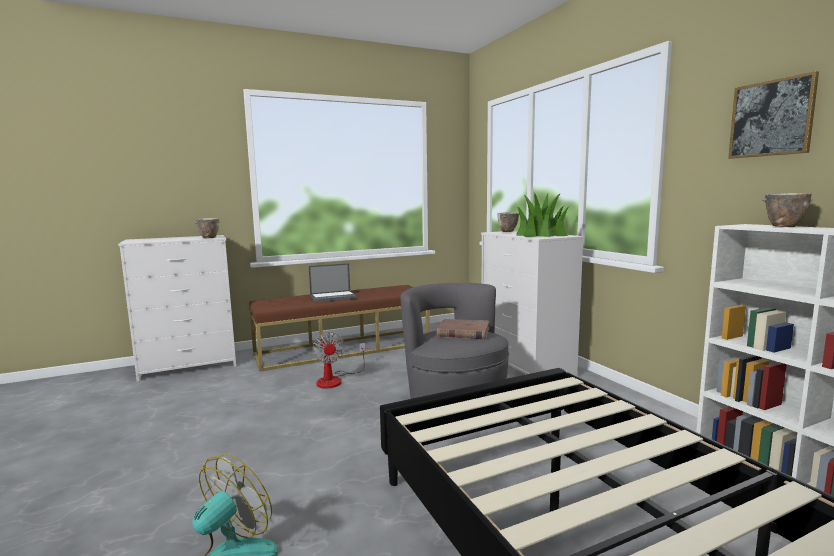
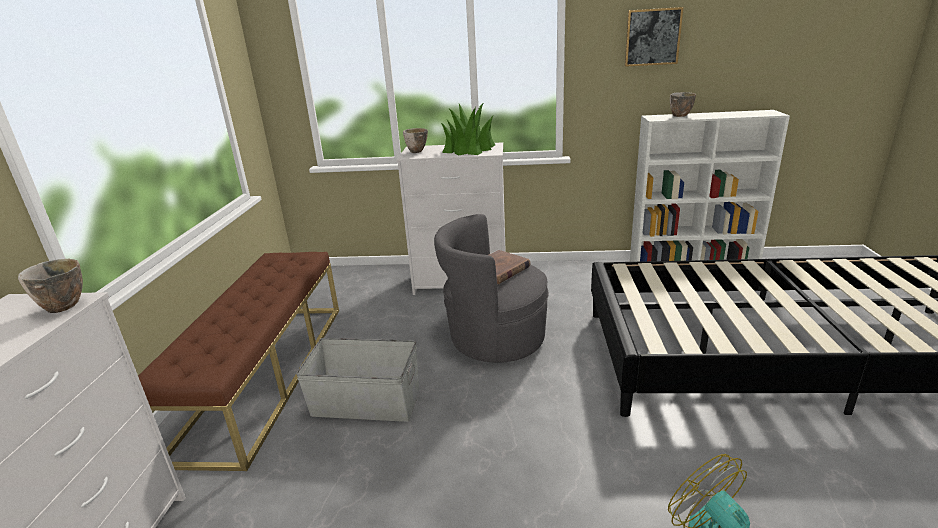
camera: 60 degrees left, 15 degrees up
laptop [309,263,358,302] -> none
fan [312,332,365,389] -> grey storage box [296,338,419,422]

